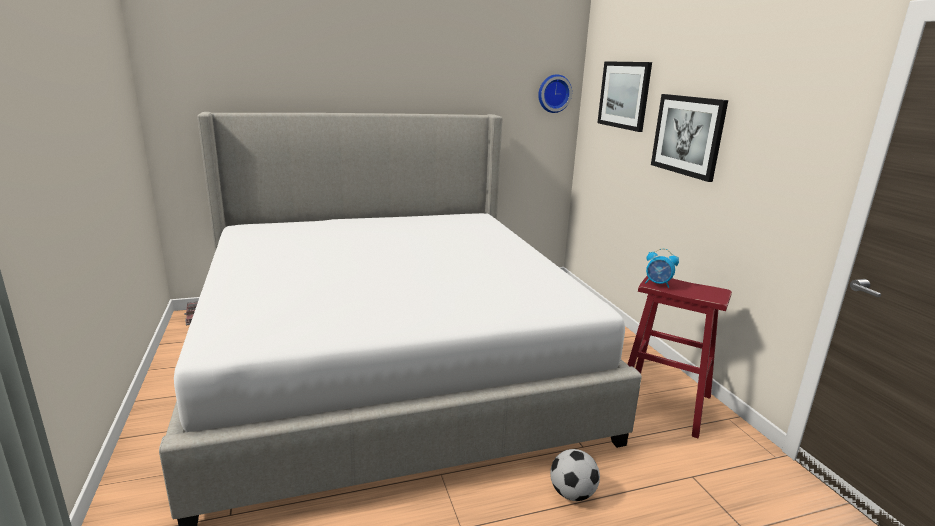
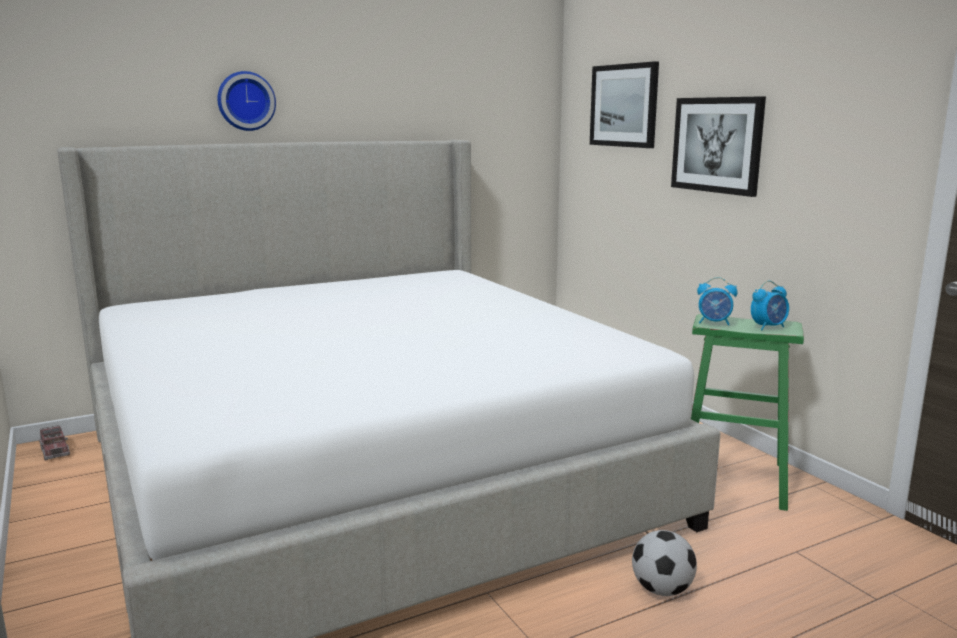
camera: 10 degrees left, 5 degrees down
wall clock [538,74,572,113] -> wall clock moved to [217,71,276,131]
red stool [628,276,732,438] -> green stool [691,314,804,511]
none -> alarm clock [751,281,789,330]

